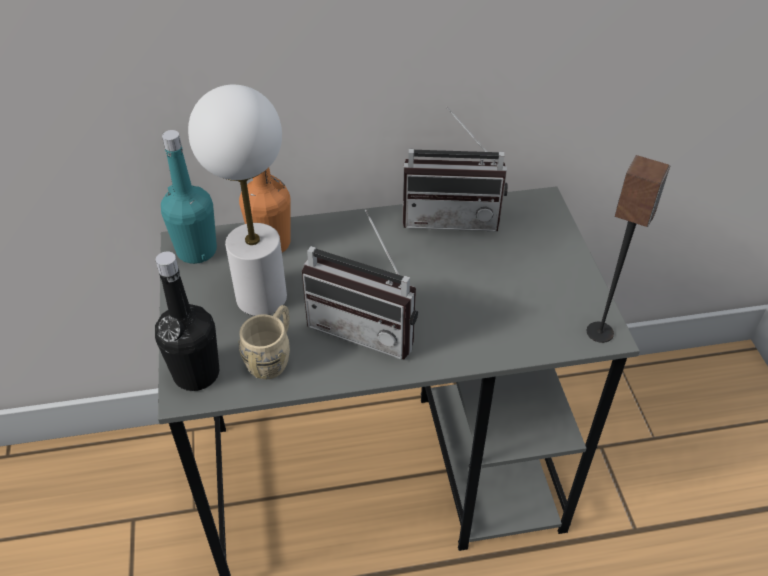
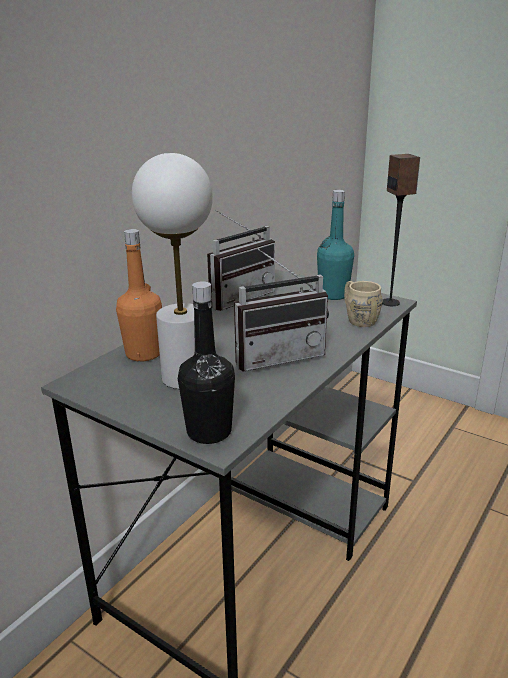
camera: 45 degrees left, 20 degrees down
turquoise bottle [161,130,217,264] -> turquoise bottle moved to [317,190,354,300]
beige mug [239,305,290,379] -> beige mug moved to [344,281,382,327]

